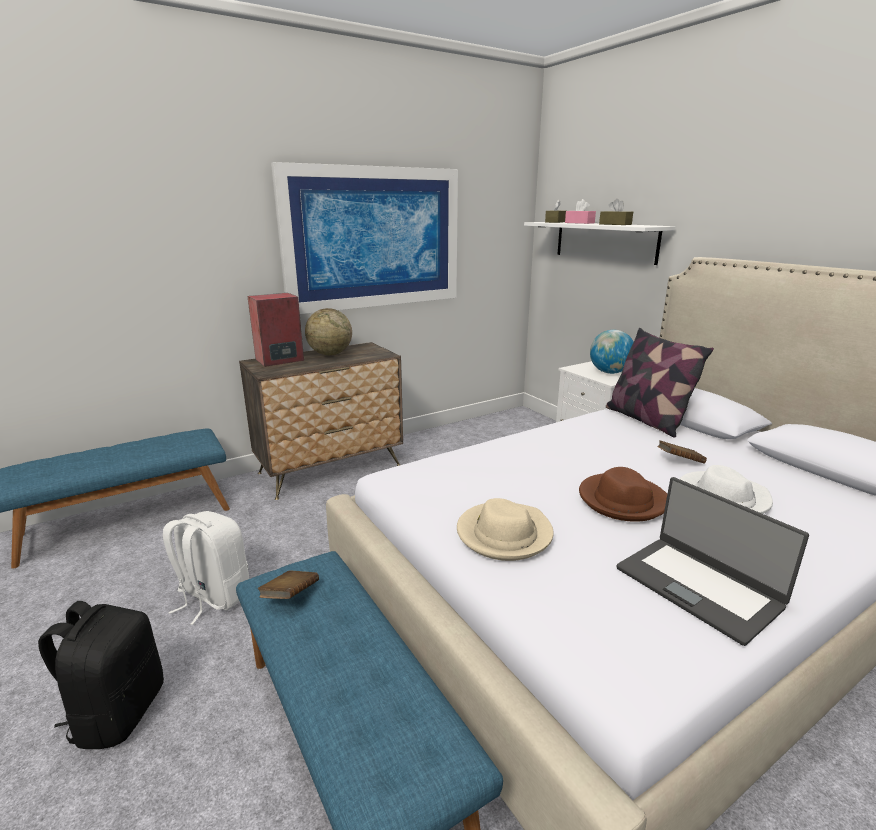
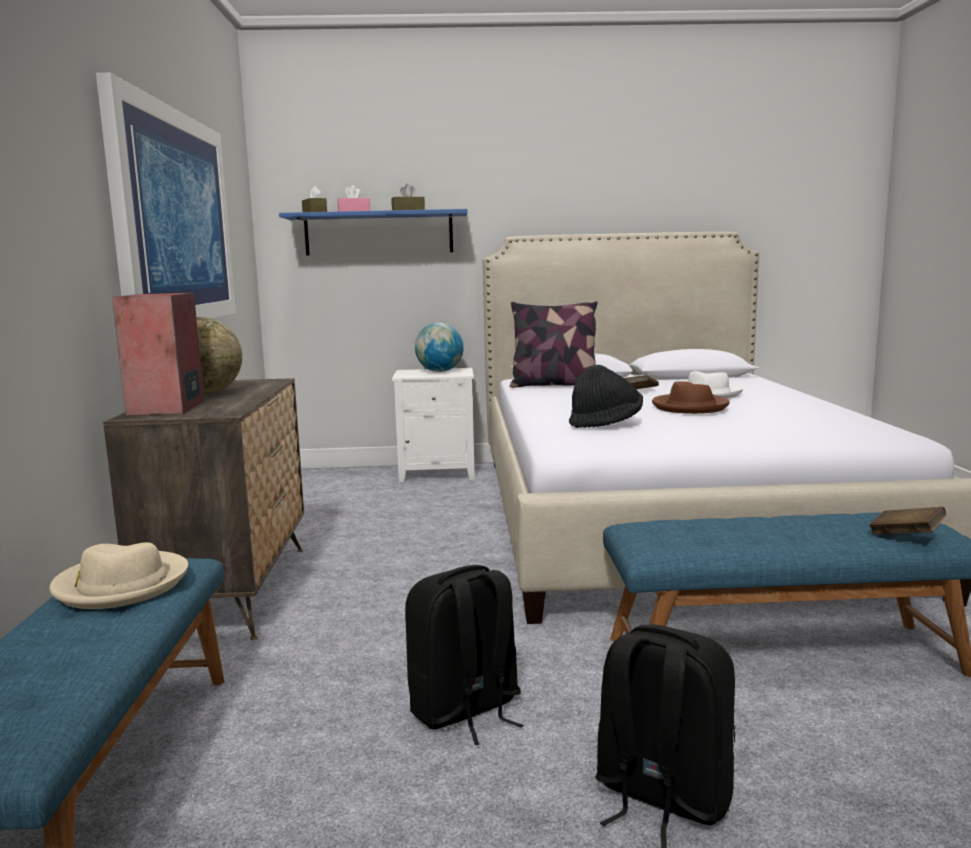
camera: 60 degrees left, 10 degrees down
white backpack [163,511,249,625] -> black backpack [405,565,524,745]
brown book [258,571,319,599] -> brown book moved to [869,507,946,535]
beige hat [457,498,554,561] -> beige hat moved to [49,542,188,609]
white shelf [524,222,675,265] -> blue shelf [279,209,468,256]
laptop [616,477,809,646] -> none
none -> black hat [569,365,643,428]

